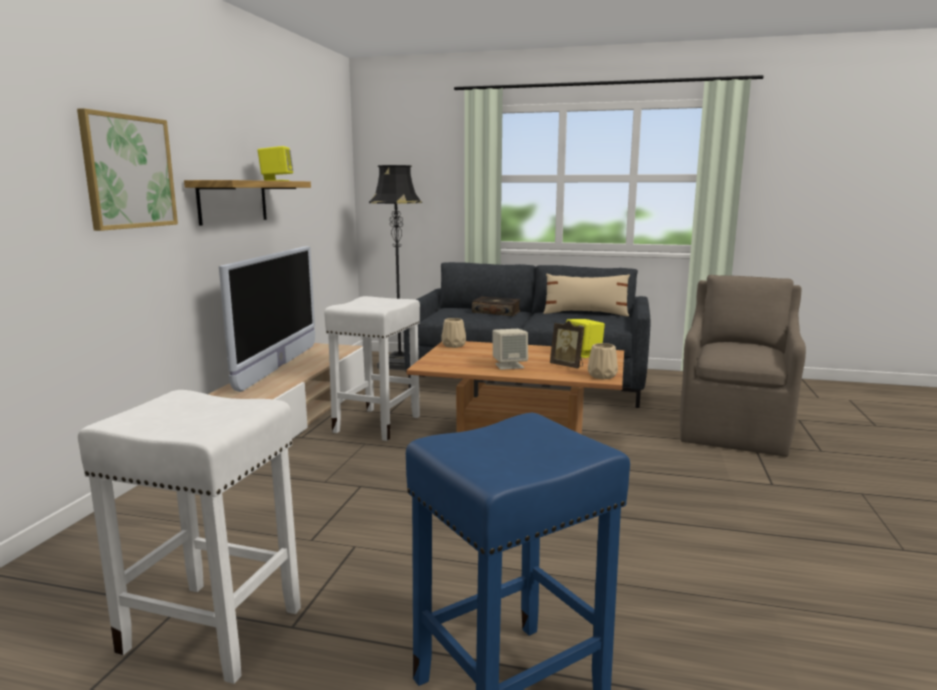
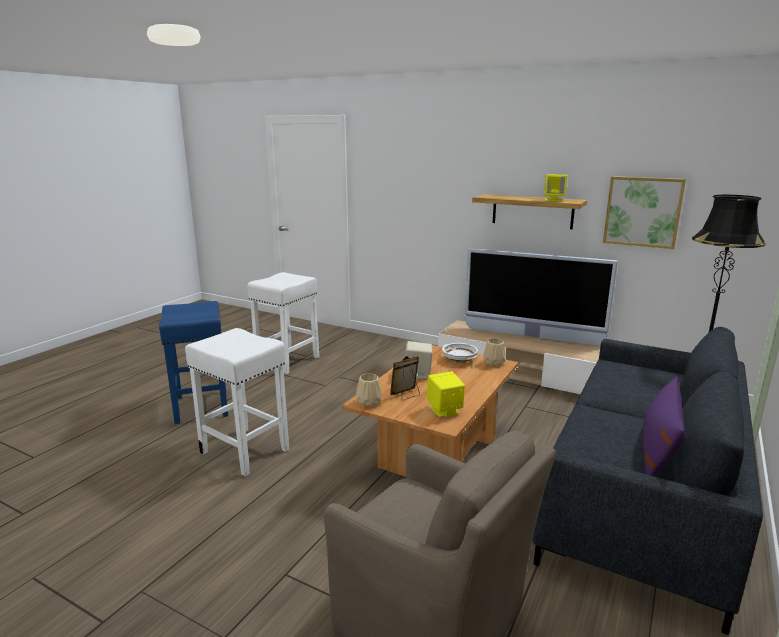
camera: 105 degrees right, 5 degrees up
picture [77,108,178,231] -> picture moved to [603,176,686,249]
white stool [324,296,420,441] -> white stool moved to [185,328,289,477]
book [472,296,520,316] -> none
beige pillow [543,274,630,317] -> purple pillow [643,376,685,476]
none -> white bowl [442,343,478,363]

